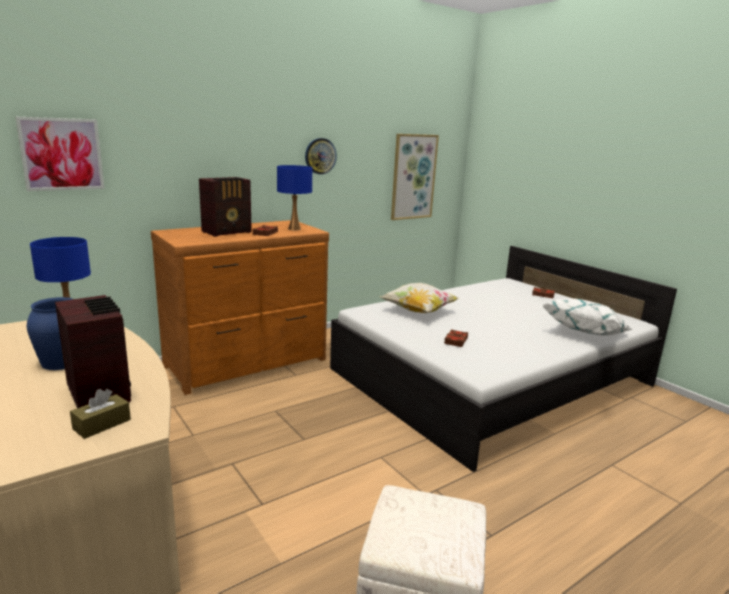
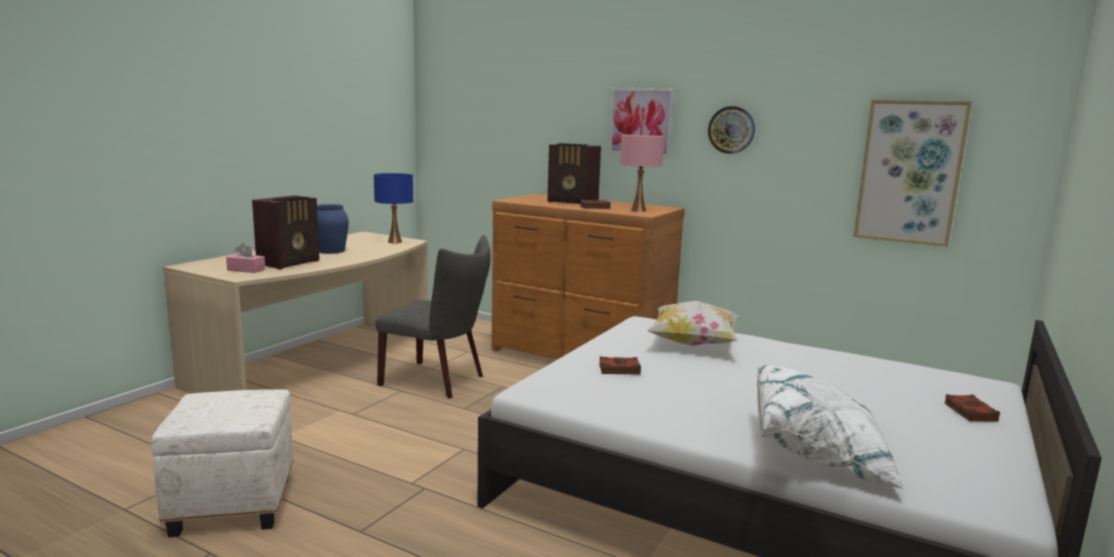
camera: 65 degrees right, 5 degrees down
picture [15,117,105,191] -> picture moved to [608,88,675,157]
brown tissue box [70,389,131,439] -> pink tissue box [226,243,265,273]
blue table lamp [277,165,312,230] -> pink table lamp [620,134,664,212]
none -> grey chair [376,235,490,398]

